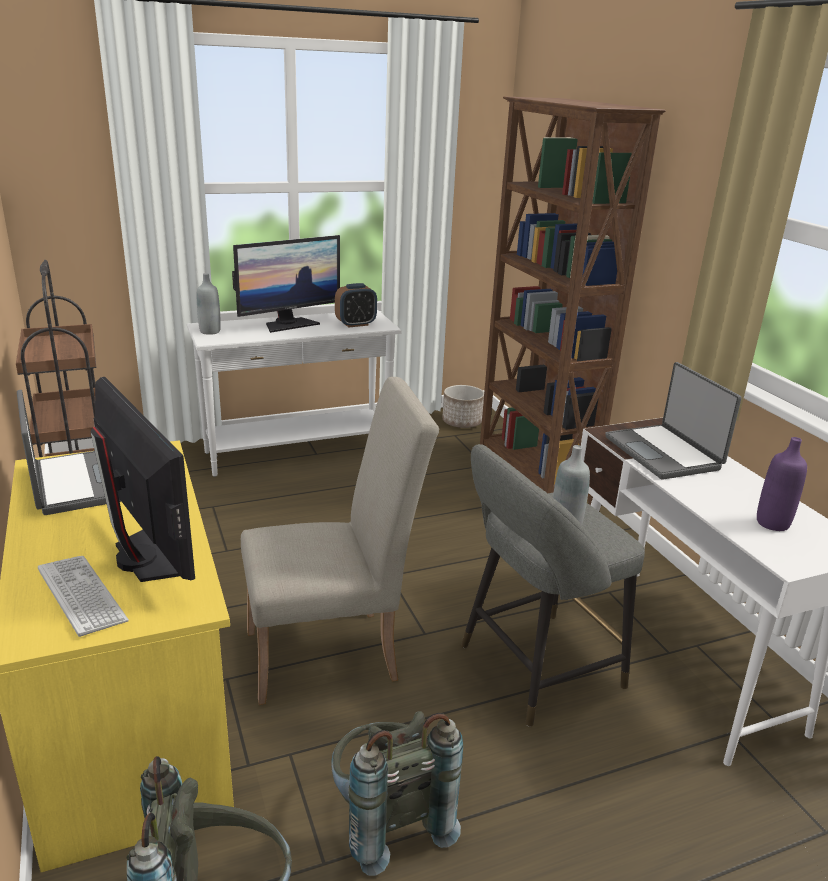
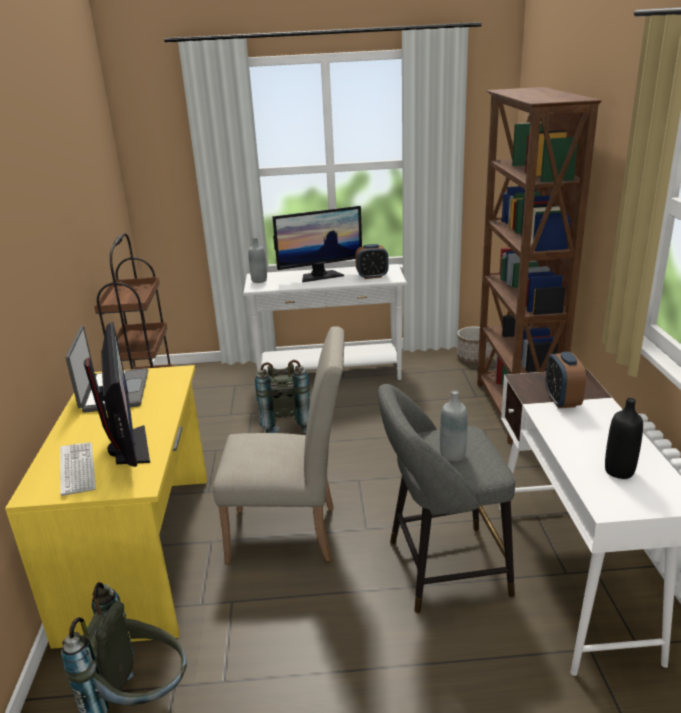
camera: 20 degrees right, 0 degrees up
grey backpack [331,711,463,876] -> grey backpack moved to [255,360,310,433]
laptop [605,362,742,480] -> alarm clock [546,352,586,408]
purple bottle [757,437,807,531] -> black bottle [605,398,643,479]

